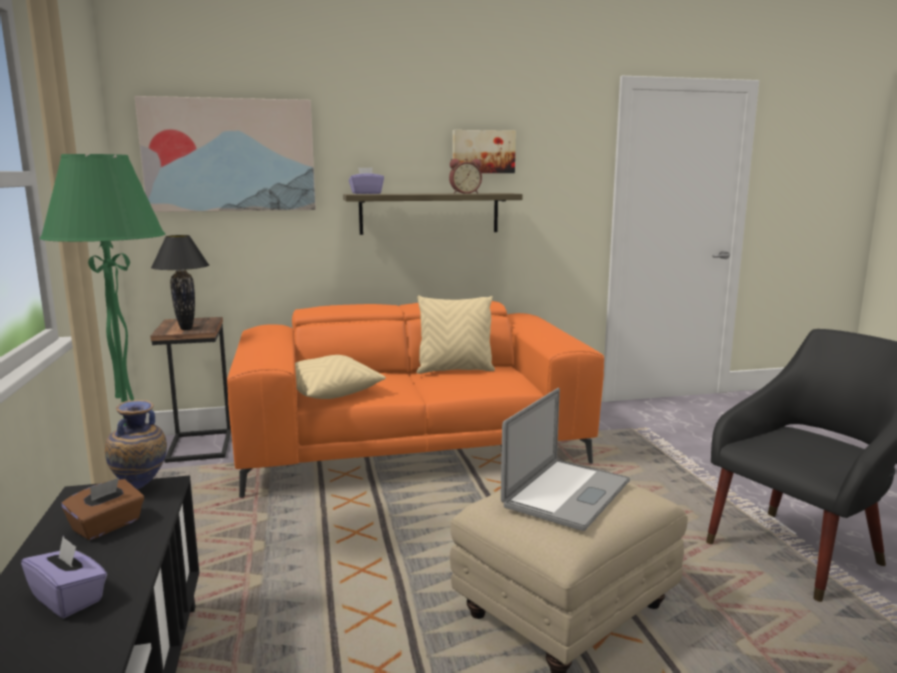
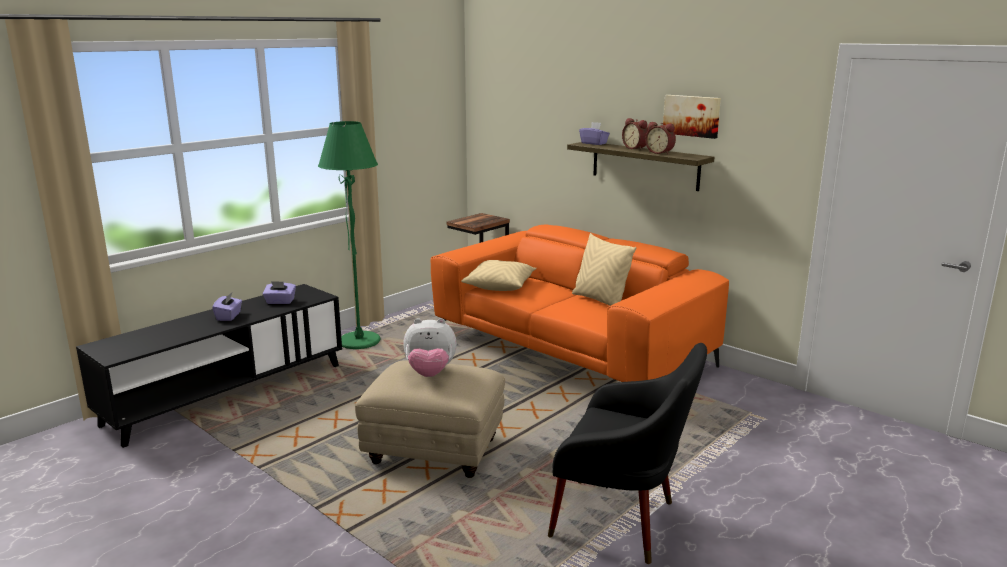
camera: 55 degrees right, 5 degrees up
brown tissue box [61,478,144,540] -> purple tissue box [263,281,296,304]
vase [105,400,167,489] -> none
picture [135,96,316,212] -> none
black table lamp [151,235,209,330] -> none
laptop [501,388,630,531] -> plush toy [403,318,457,377]
none -> alarm clock [622,118,649,150]

